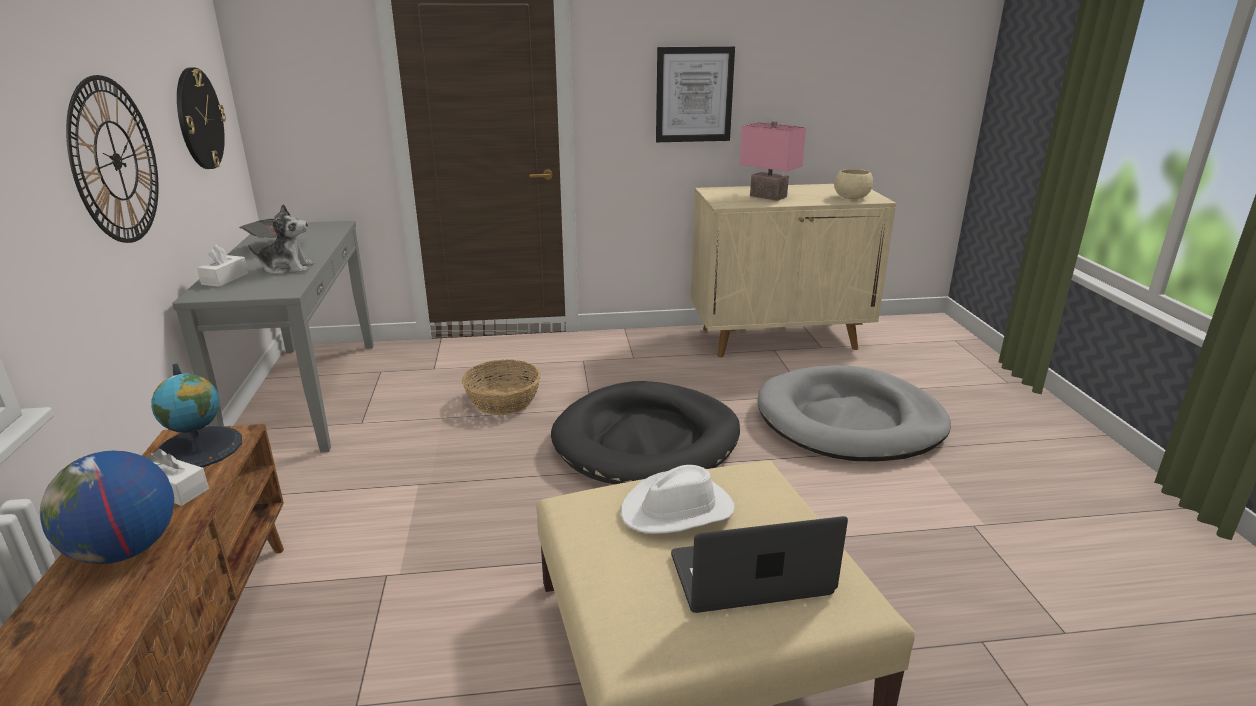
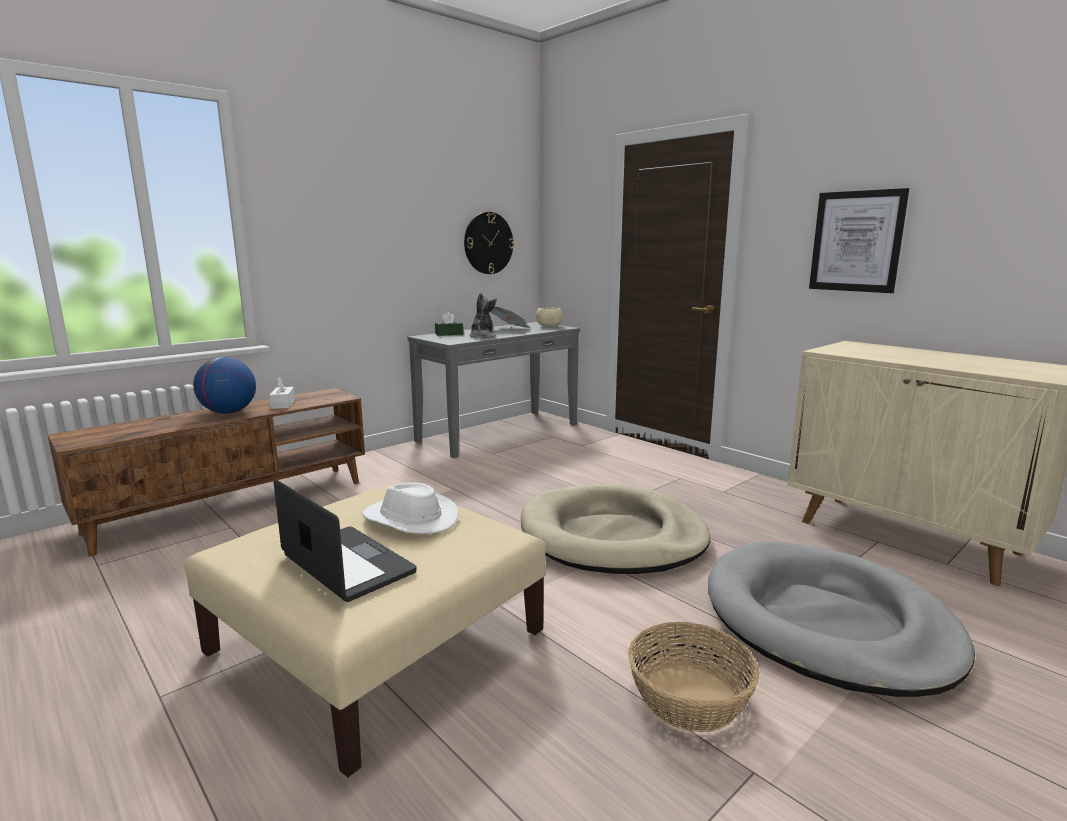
camera: 55 degrees right, 10 degrees down
wall clock [66,75,159,243] -> none
globe [151,364,242,467] -> none
white tissue box [197,245,248,287] -> green tissue box [435,312,463,336]
plush toy [248,204,314,275] -> plush toy turned 135 degrees counterclockwise [470,292,497,338]
basket [462,360,541,415] -> basket moved to [628,622,760,732]
black dog bed [551,381,740,484] -> beige dog bed [521,484,710,574]
pink table lamp [740,121,806,201] -> none
beige bowl [834,169,873,199] -> beige bowl moved to [536,307,563,327]

